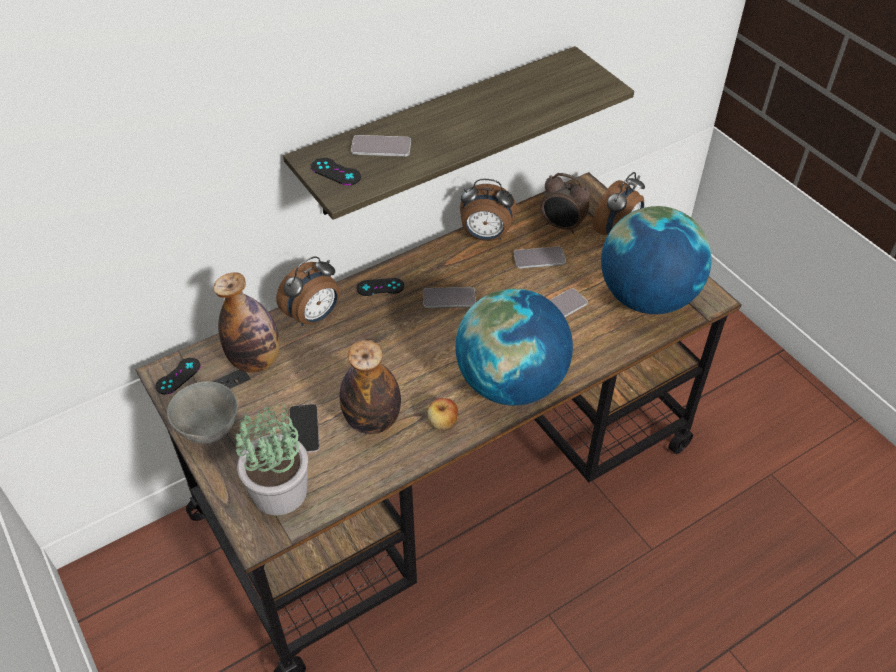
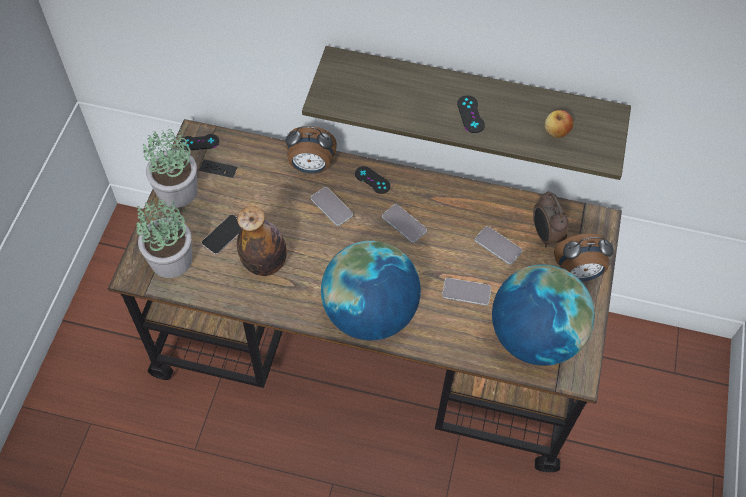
camera: 45 degrees right, 10 degrees up
grey bowl [167,381,238,444] -> potted plant [143,129,197,208]
bottle [213,272,280,373] -> none
black game controller [311,158,361,185] -> black game controller moved to [457,95,485,133]
phone [351,135,411,157] -> phone moved to [311,187,353,226]
apple [427,398,458,430] -> apple moved to [545,110,573,138]
alarm clock [460,179,516,241] -> none

